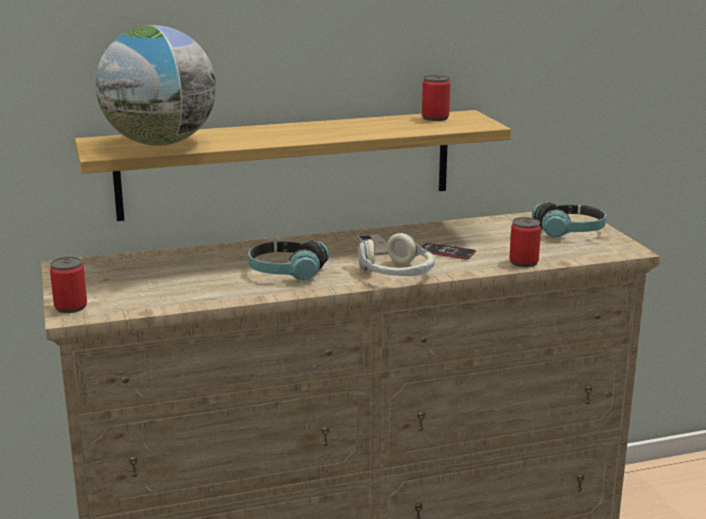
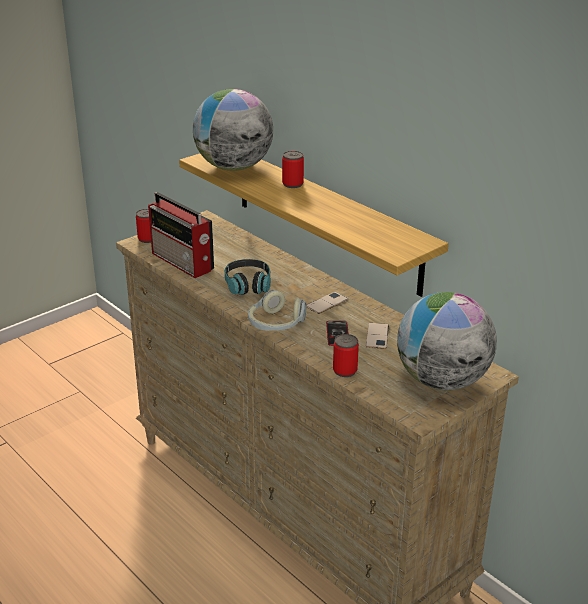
camera: 65 degrees right, 10 degrees up
can [422,75,450,121] -> can moved to [282,151,304,188]
headphones [532,202,606,237] -> globe [397,292,497,391]
none -> radio [148,192,214,278]
none -> phone [366,323,389,349]

